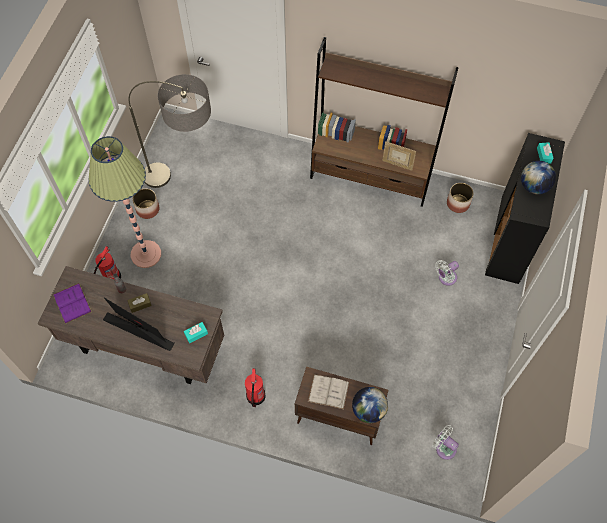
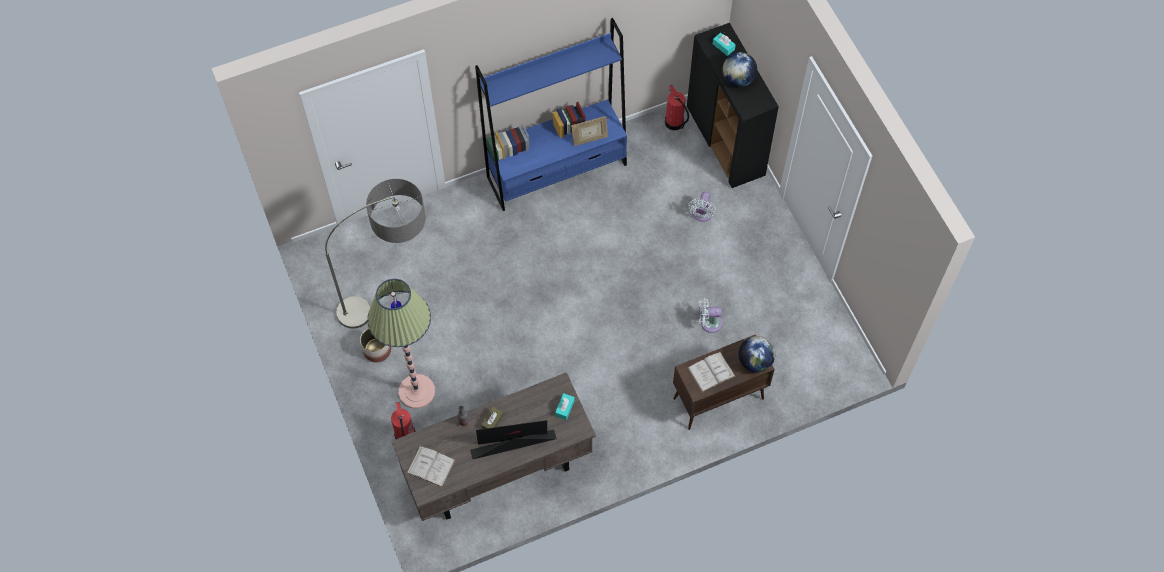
camera: 40 degrees left, 0 degrees up
purple book [53,283,92,324] -> white book [406,446,456,488]
fire extinguisher [245,368,266,407] -> fire extinguisher moved to [665,85,689,130]
brown bookcase [310,37,458,207] -> blue bookcase [475,18,627,211]
white fan [432,425,459,460] -> white fan moved to [699,298,722,333]
planter [447,183,474,213] -> none

